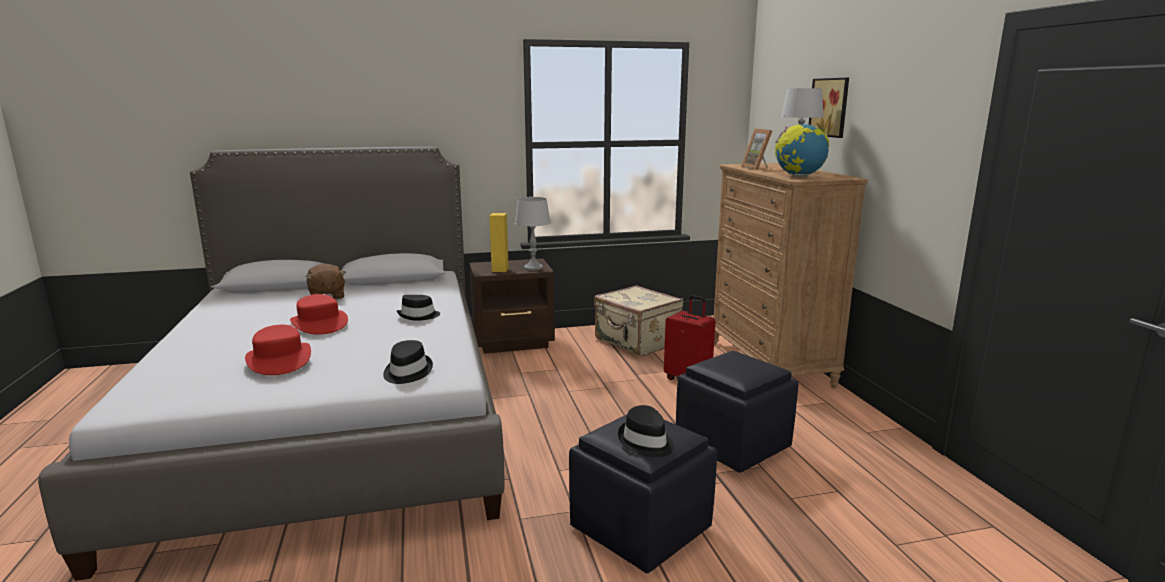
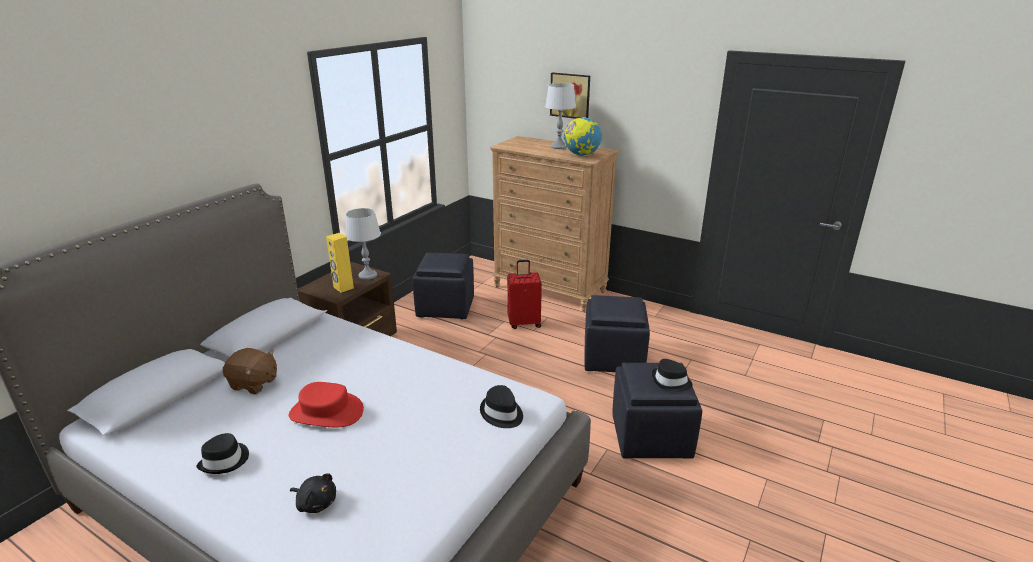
camera: 45 degrees left, 10 degrees up
red hat [245,325,311,375] -> none
black hat [397,295,440,321] -> black hat moved to [197,433,249,474]
beige suitcase [594,285,683,356] -> black ottoman [412,253,474,319]
picture frame [741,129,772,170] -> none
none -> black plush toy [290,474,336,513]

